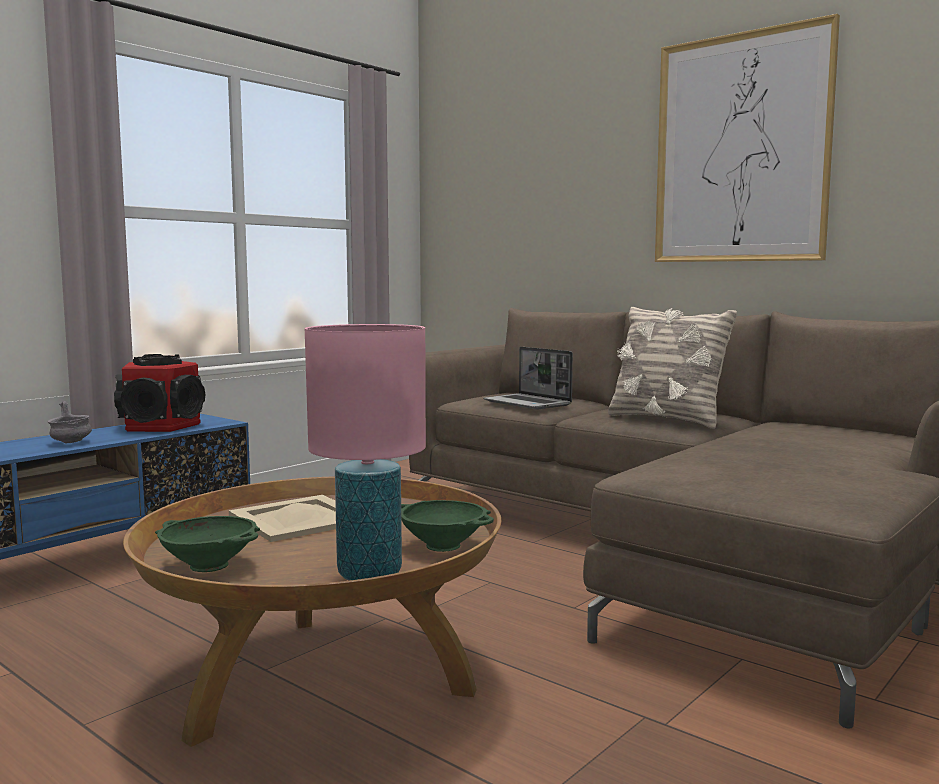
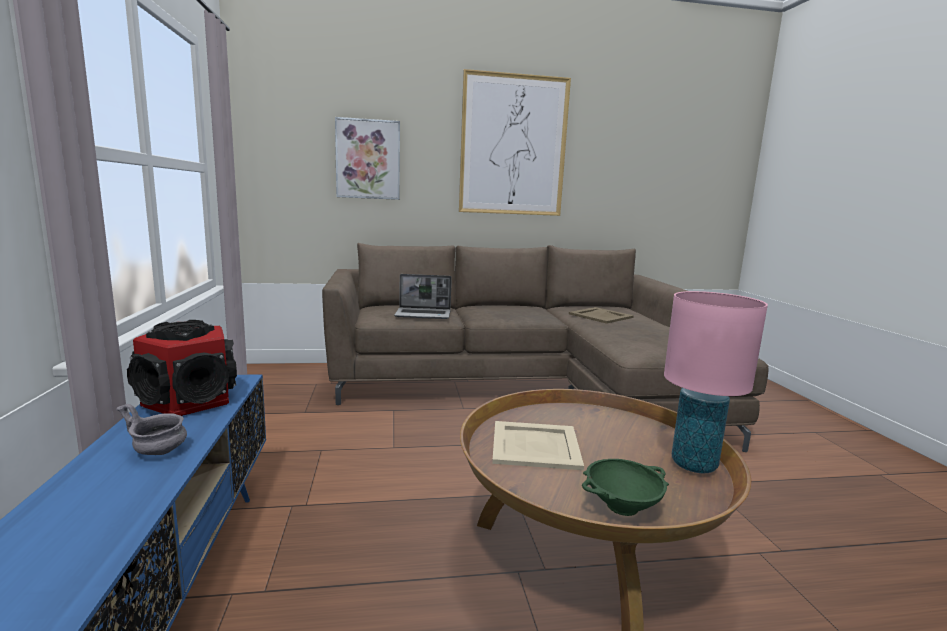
camera: 50 degrees left, 5 degrees up
green bowl [401,500,494,552] -> none
beige pillow [608,307,737,429] -> none
none -> picture [335,117,400,200]
none -> beige tray [569,307,634,324]

